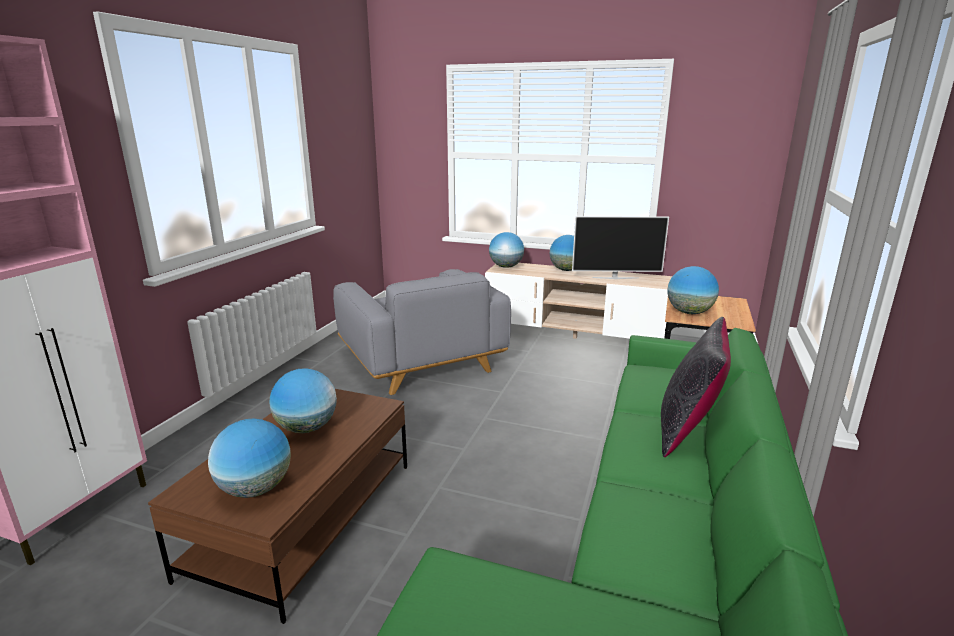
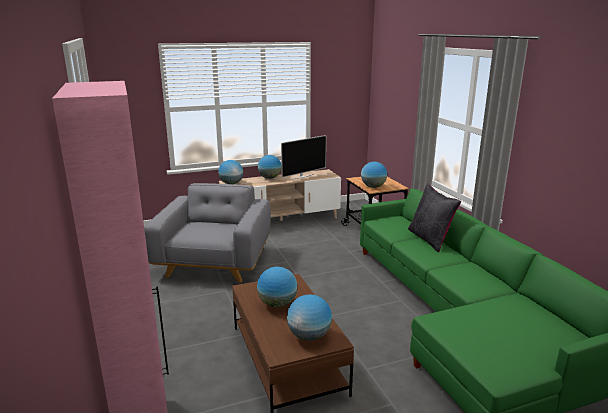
camera: 40 degrees left, 0 degrees up
grey armchair [333,269,511,395] -> grey armchair turned 105 degrees counterclockwise [144,183,271,283]

